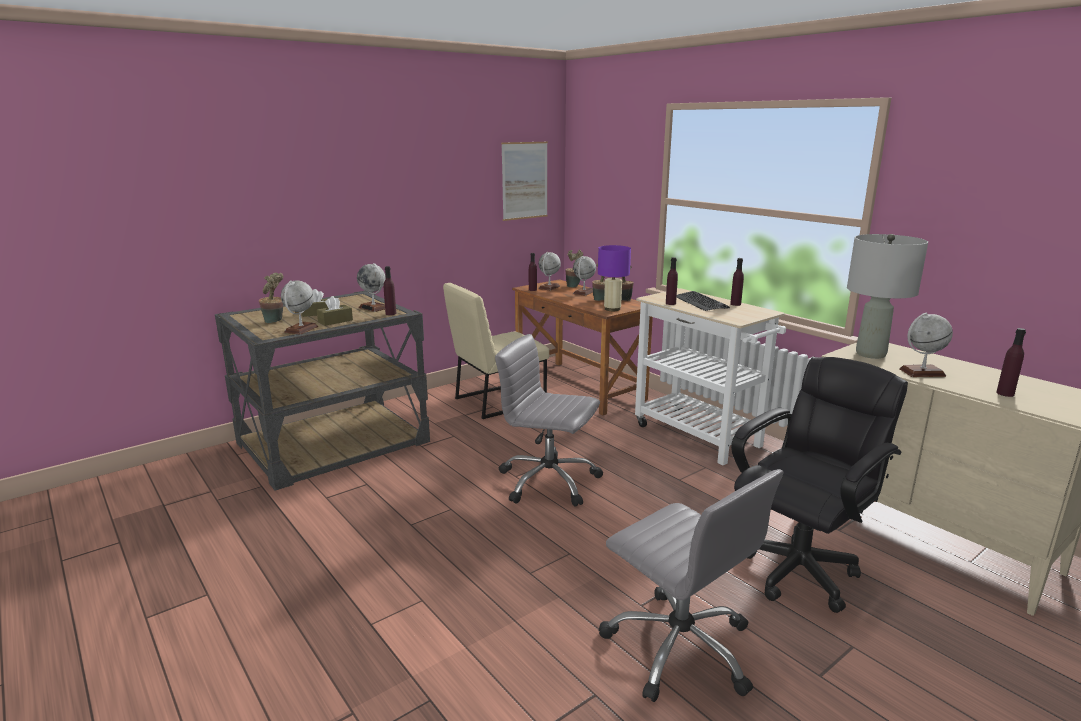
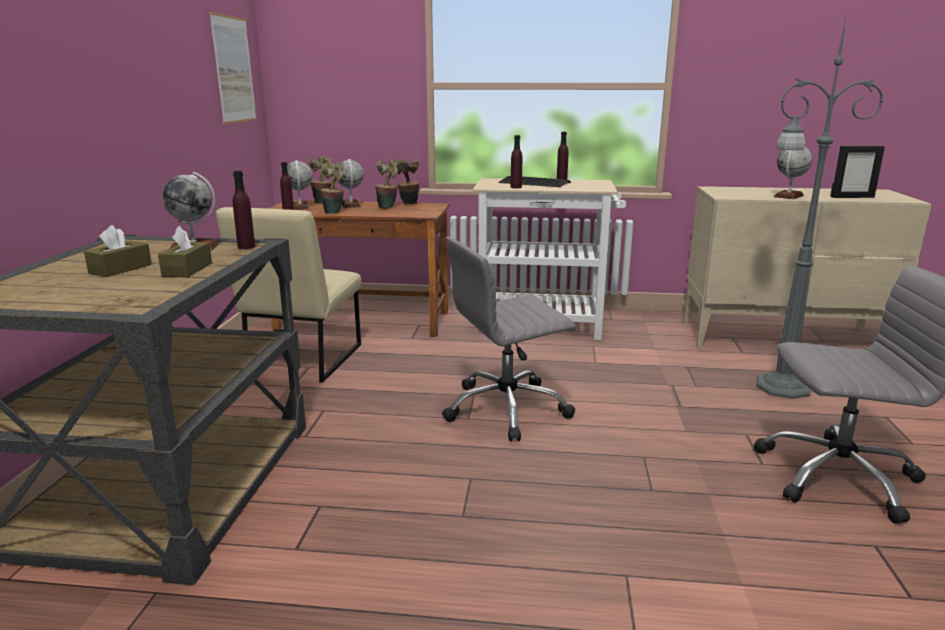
camera: 45 degrees left, 0 degrees up
potted plant [259,273,283,323] -> potted plant moved to [320,162,344,214]
globe [281,280,318,335] -> none
purple table lamp [598,245,631,311] -> none
black office chair [731,357,908,613] -> grey floor lamp [757,19,884,399]
grey table lamp [847,234,928,359] -> none
purple bottle [996,328,1026,397] -> picture frame [830,146,885,198]

